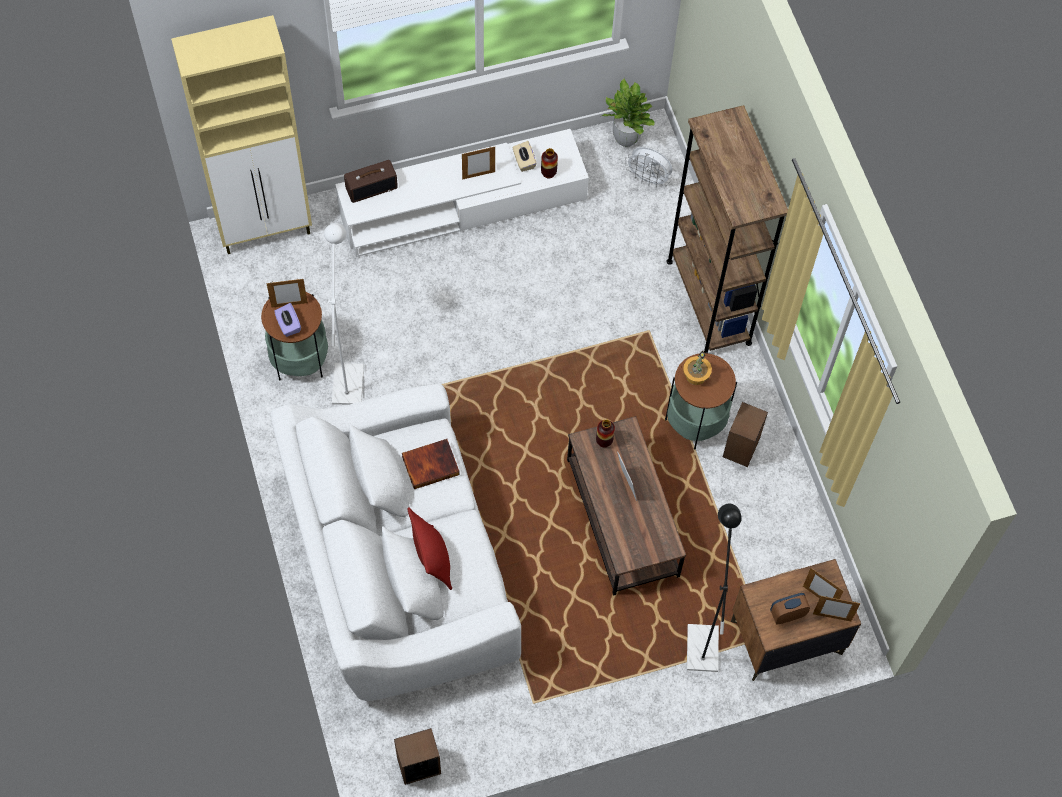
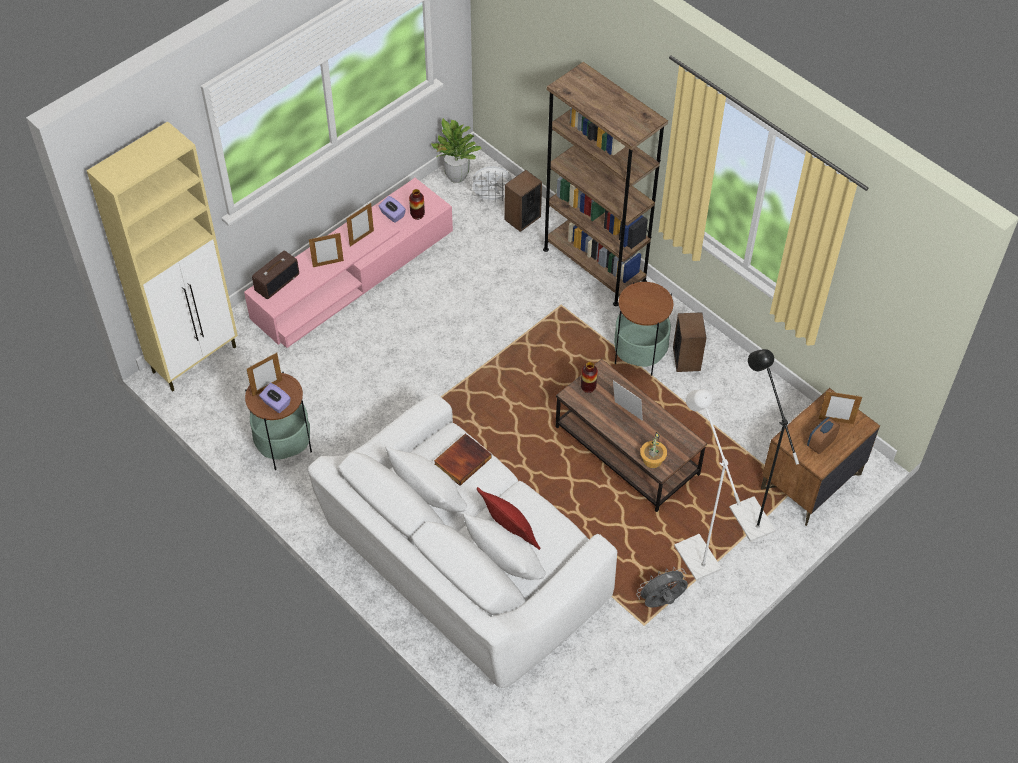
camera: 25 degrees left, 10 degrees down
white floor lamp [324,223,364,405] -> white floor lamp moved to [674,389,741,581]
white tv stand [335,129,589,257] -> pink tv stand [244,178,453,348]
speaker [394,728,441,785] -> speaker moved to [505,170,542,232]
beige tissue box [512,141,537,172] -> purple tissue box [379,196,406,223]
potted plant [683,351,712,385] -> potted plant moved to [640,432,667,468]
picture frame [813,596,860,621] -> picture frame moved to [309,233,344,267]
none -> grey fan [636,567,688,607]

